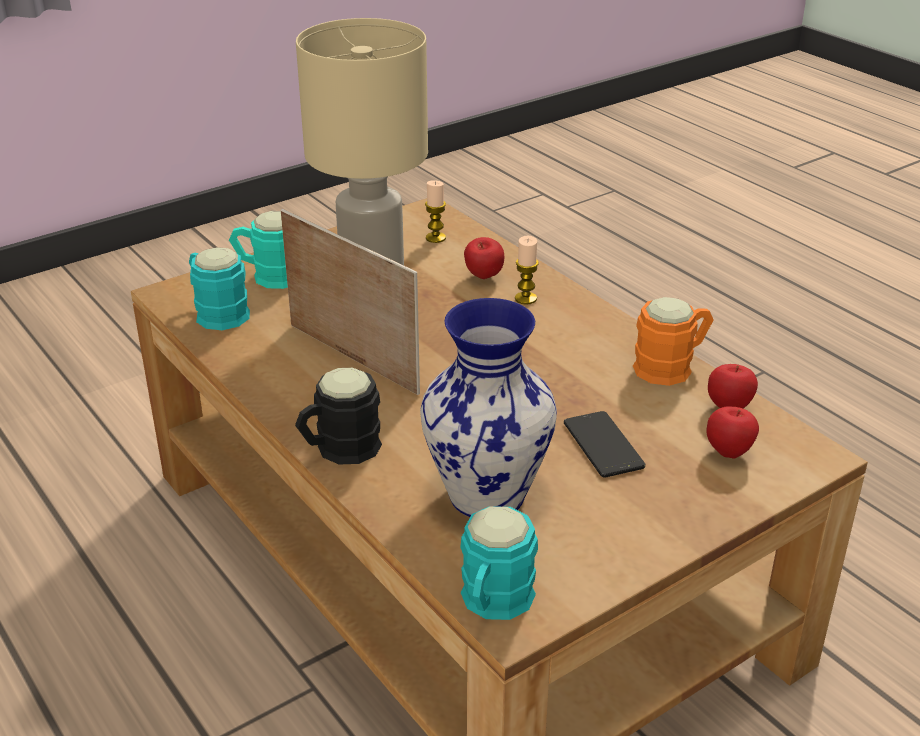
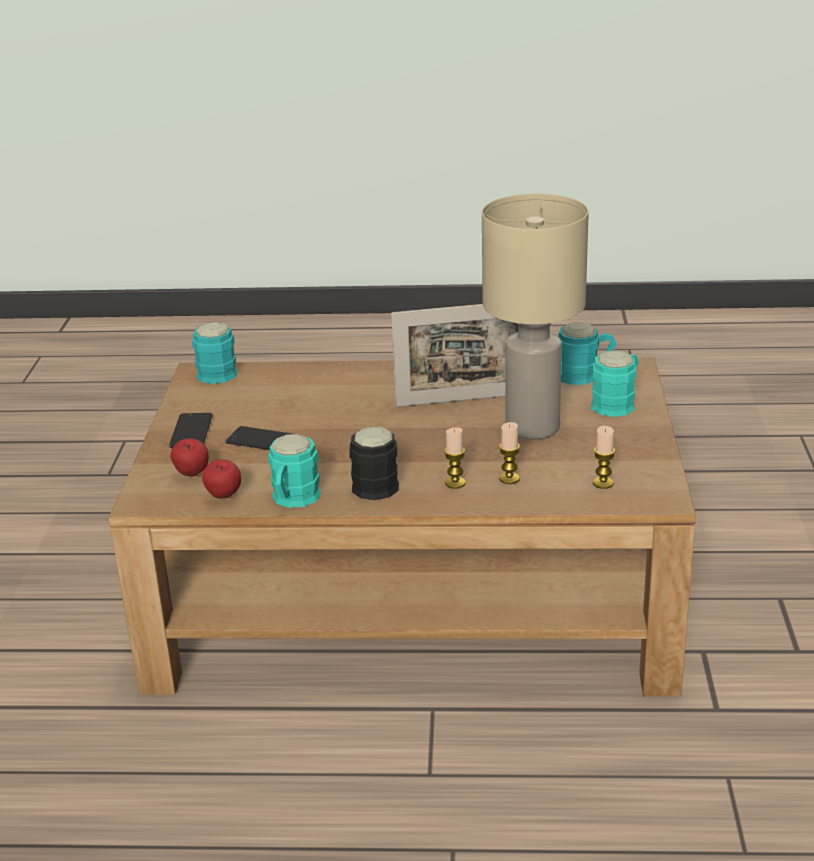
camera: 130 degrees right, 5 degrees down
black mug [295,368,382,465] -> black mug moved to [349,426,399,500]
vase [420,298,557,517] -> none
apple [464,237,504,279] -> candle [499,422,520,484]
orange mug [633,297,714,386] -> turquoise mug [268,434,321,508]
none -> phone [169,413,213,448]

